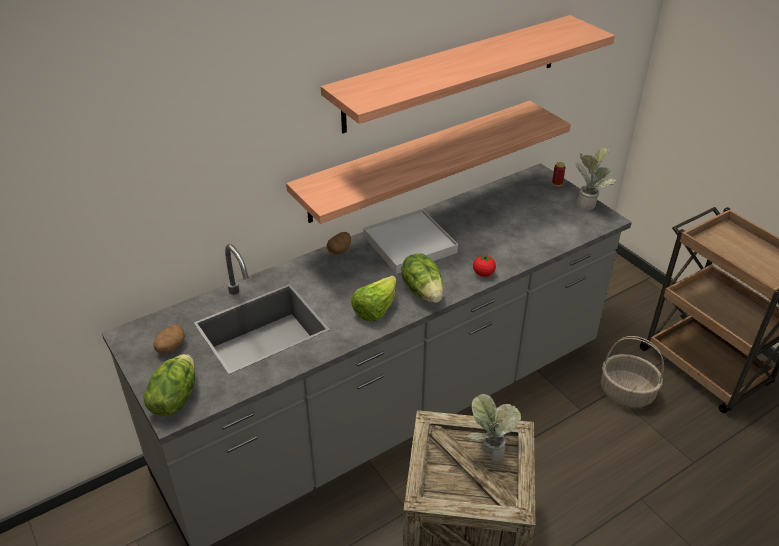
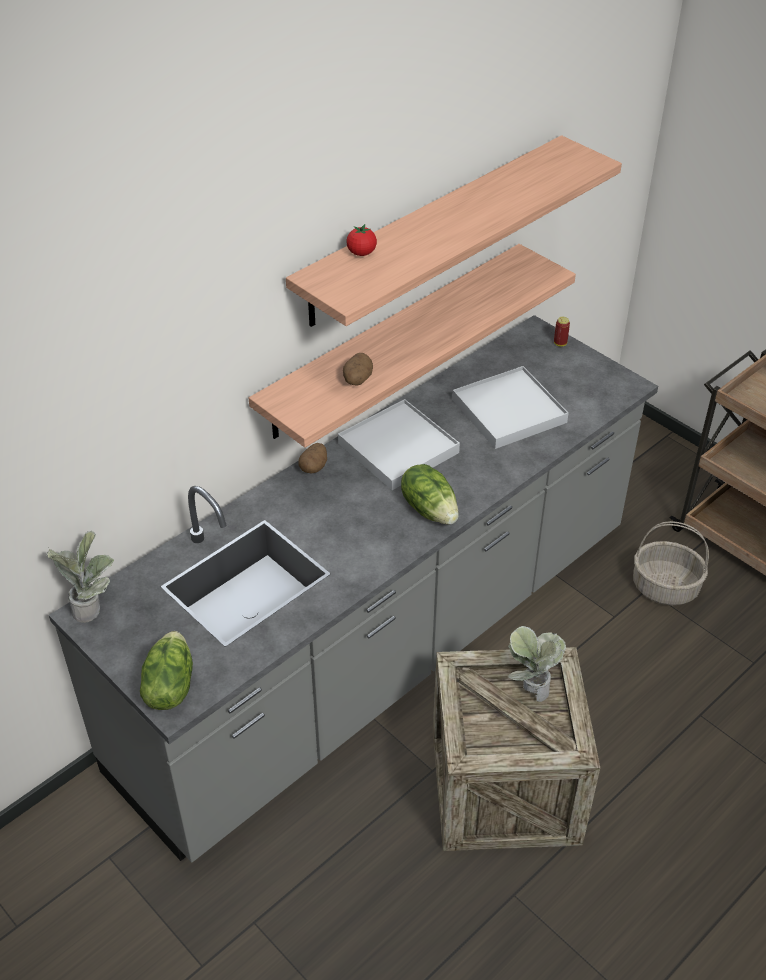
camera: 10 degrees left, 5 degrees up
potato [153,325,185,354] -> potato moved to [343,353,373,385]
lettuce [351,275,396,322] -> none
tomato [473,254,496,277] -> tomato moved to [346,224,377,256]
potted plant [575,148,616,211] -> potted plant moved to [47,531,114,623]
none -> white tray [452,366,569,449]

